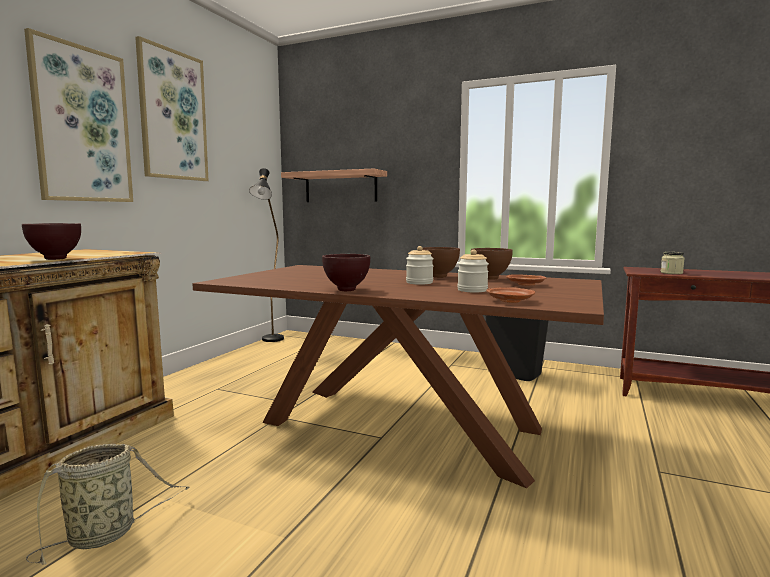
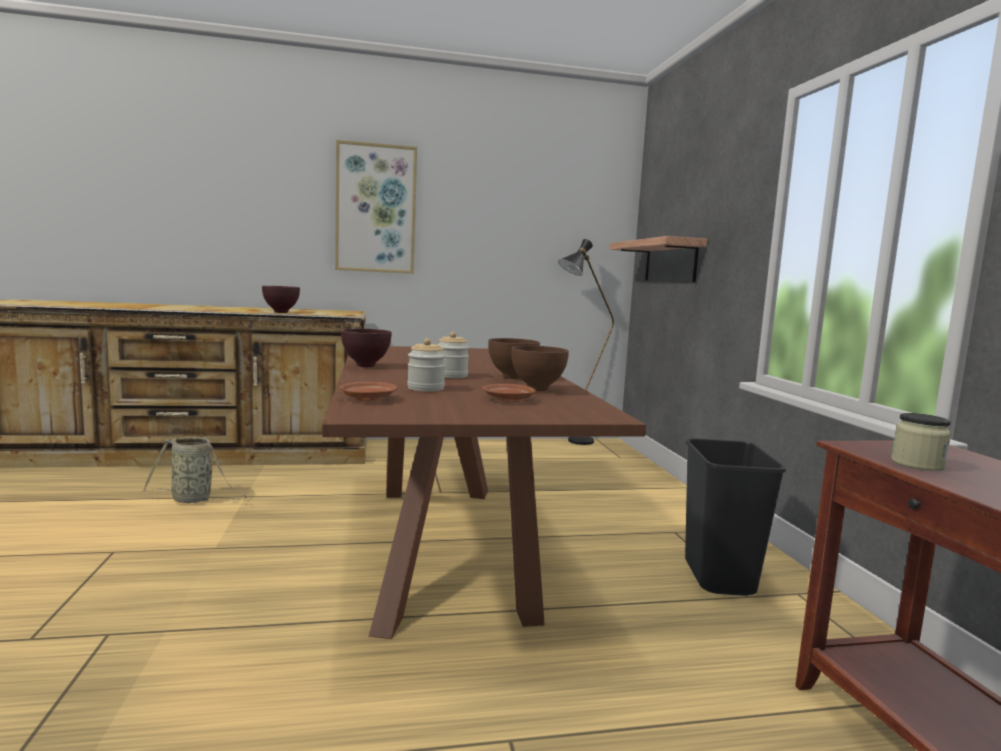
camera: 55 degrees right, 0 degrees up
picture [135,36,209,181] -> none

